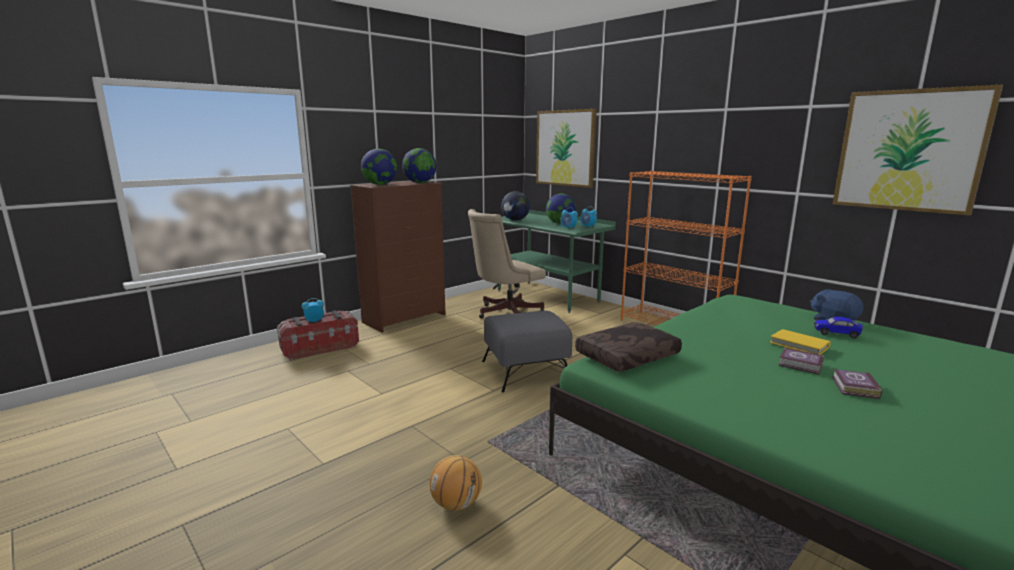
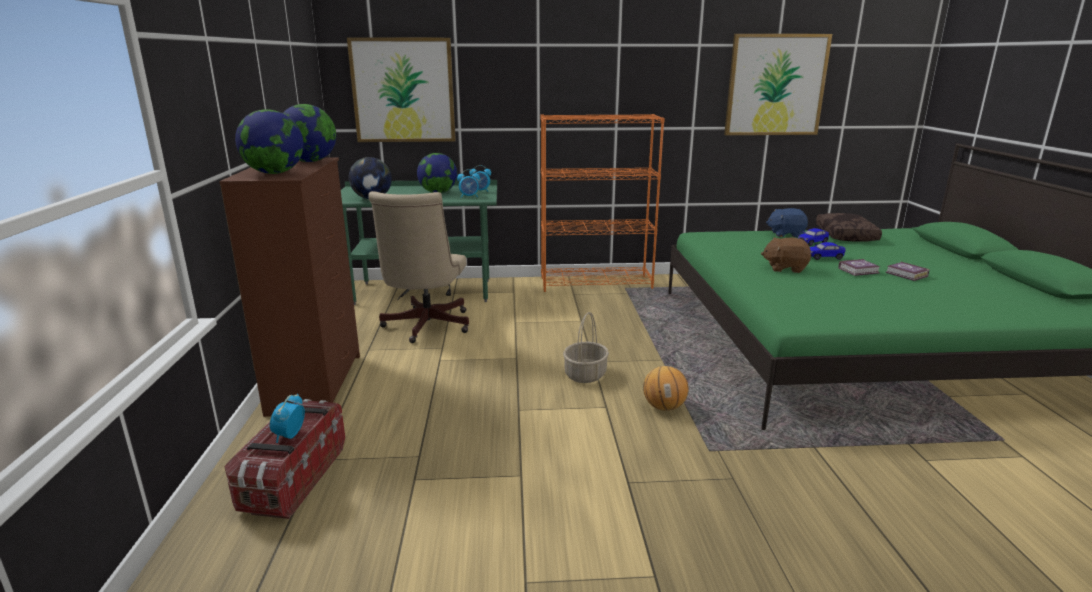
camera: 50 degrees left, 5 degrees up
basketball [430,455,482,511] -> basketball moved to [643,366,689,411]
grey ottoman [482,311,572,392] -> basket [563,312,609,383]
brown pillow [575,322,682,372] -> brown pillow moved to [816,213,882,241]
yellow book [770,329,831,355] -> toy car [810,242,846,260]
none -> brown plush toy [761,238,811,273]

